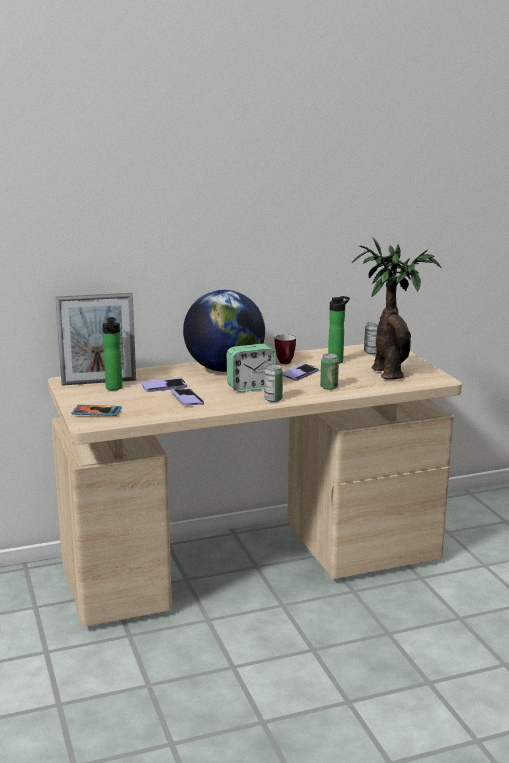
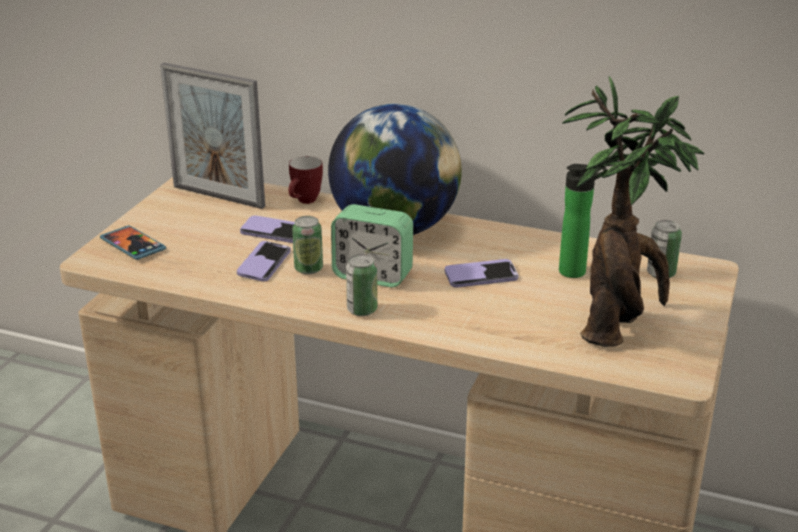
camera: 40 degrees right, 10 degrees up
bottle [102,317,122,390] -> none
mug [275,334,296,364] -> mug moved to [289,156,323,204]
can [320,354,339,390] -> can moved to [292,216,323,275]

